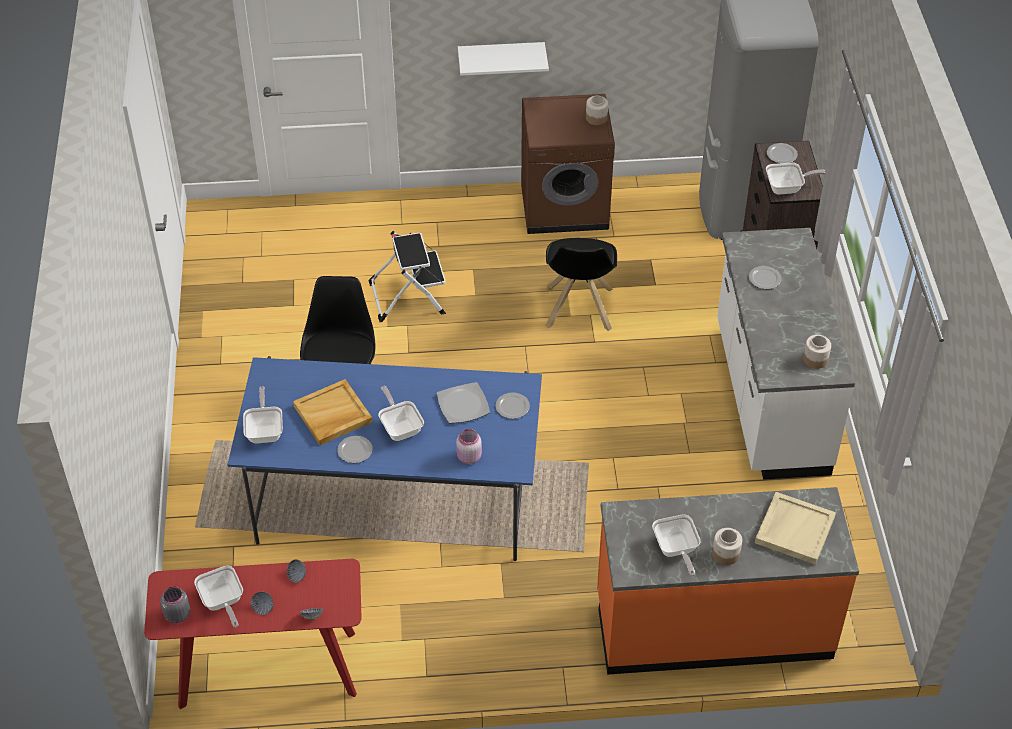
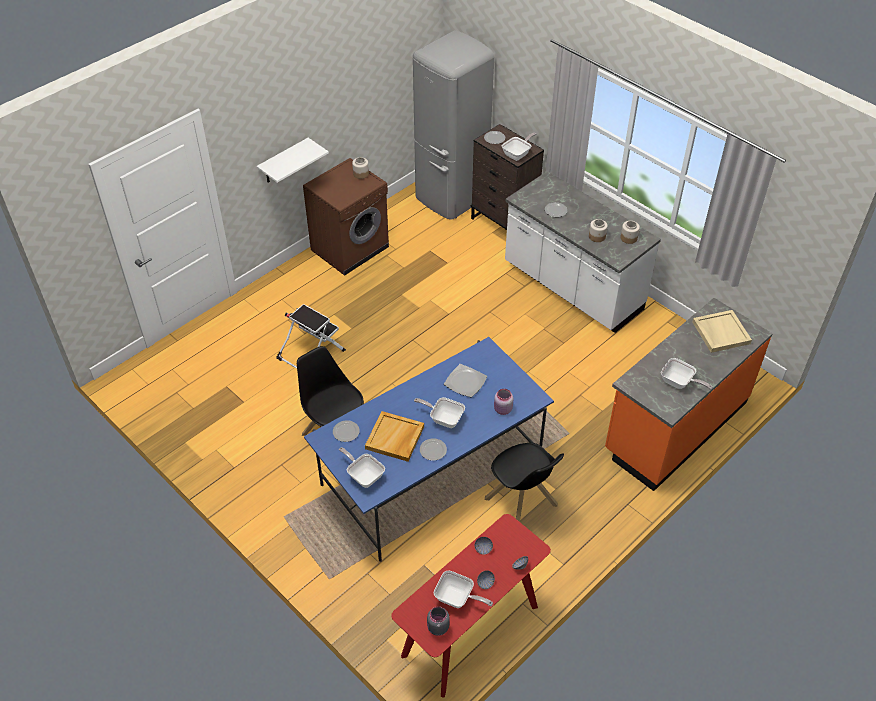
camera: 40 degrees left, 0 degrees up
plate [495,392,530,419] -> plate moved to [333,420,359,442]
black chair [545,238,617,331] -> black chair moved to [485,443,564,522]
jar [712,528,742,565] -> jar moved to [589,219,608,242]

